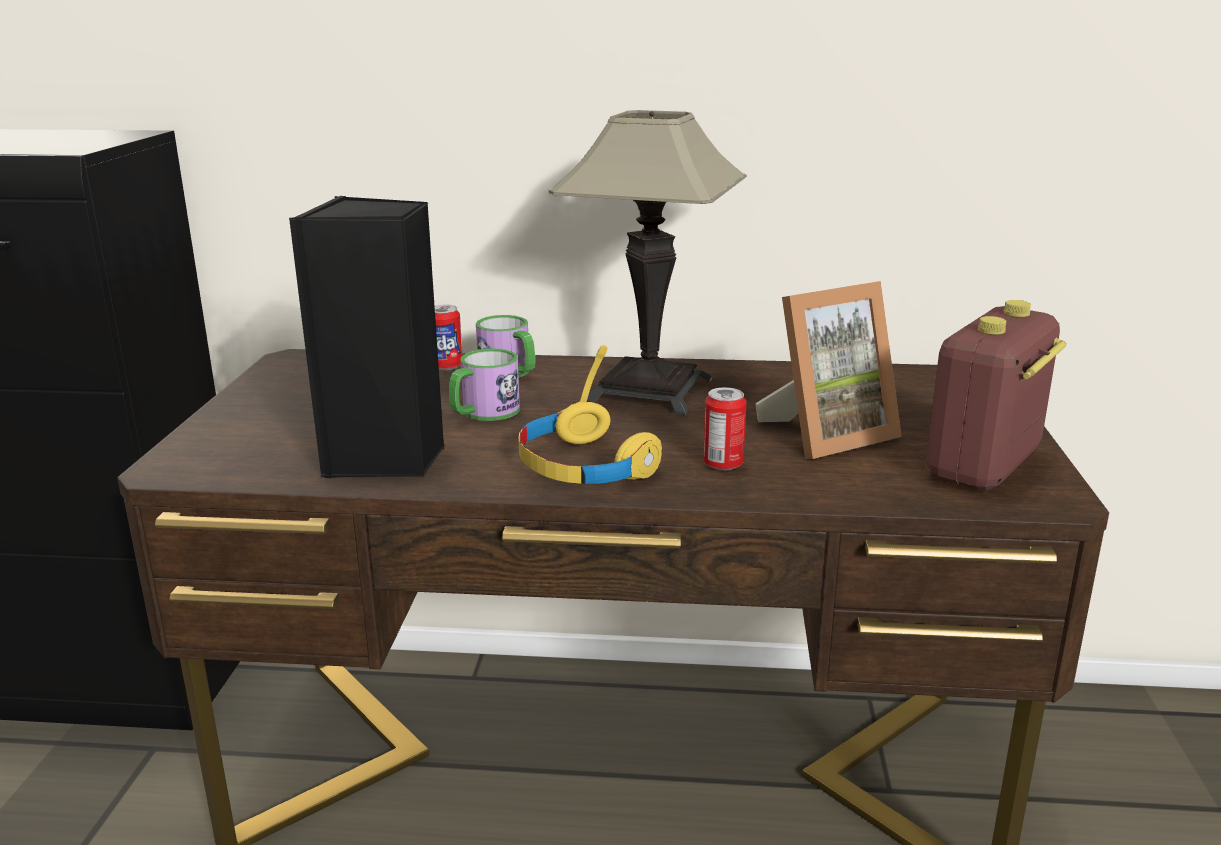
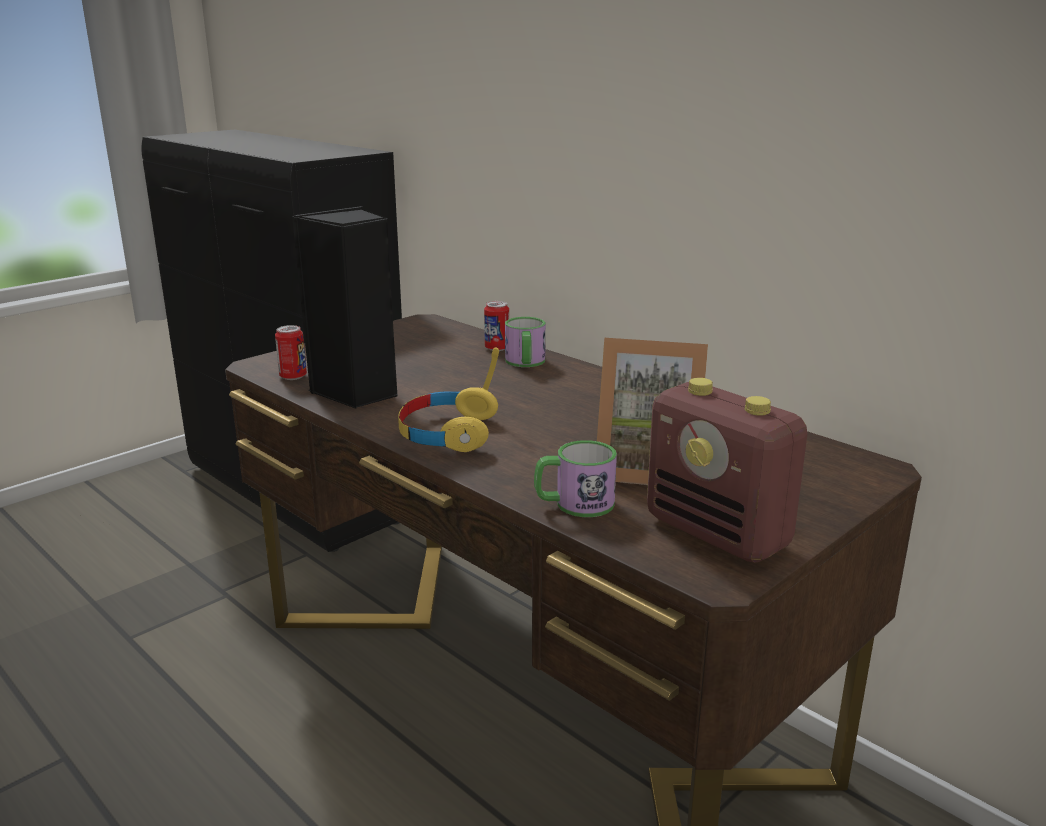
camera: 40 degrees right, 0 degrees up
mug [449,349,520,421] -> mug moved to [534,440,617,517]
table lamp [549,110,746,416] -> none
can [703,387,747,471] -> can moved to [275,325,307,380]
radio [926,300,1066,491] -> radio turned 120 degrees counterclockwise [647,378,807,563]

